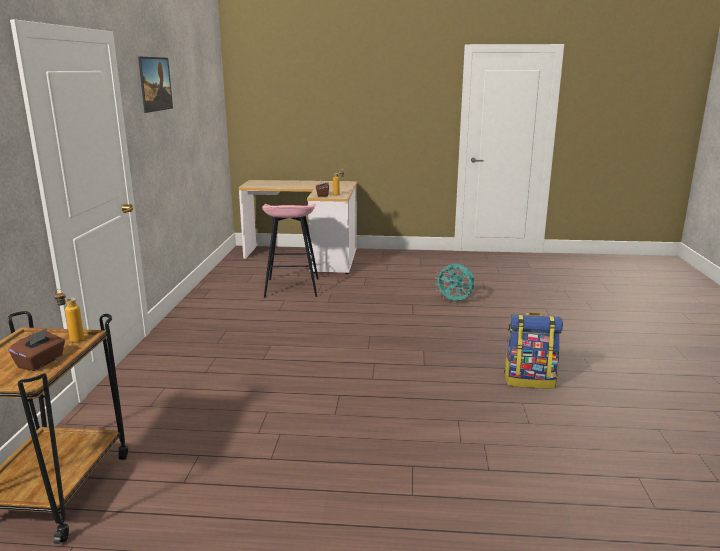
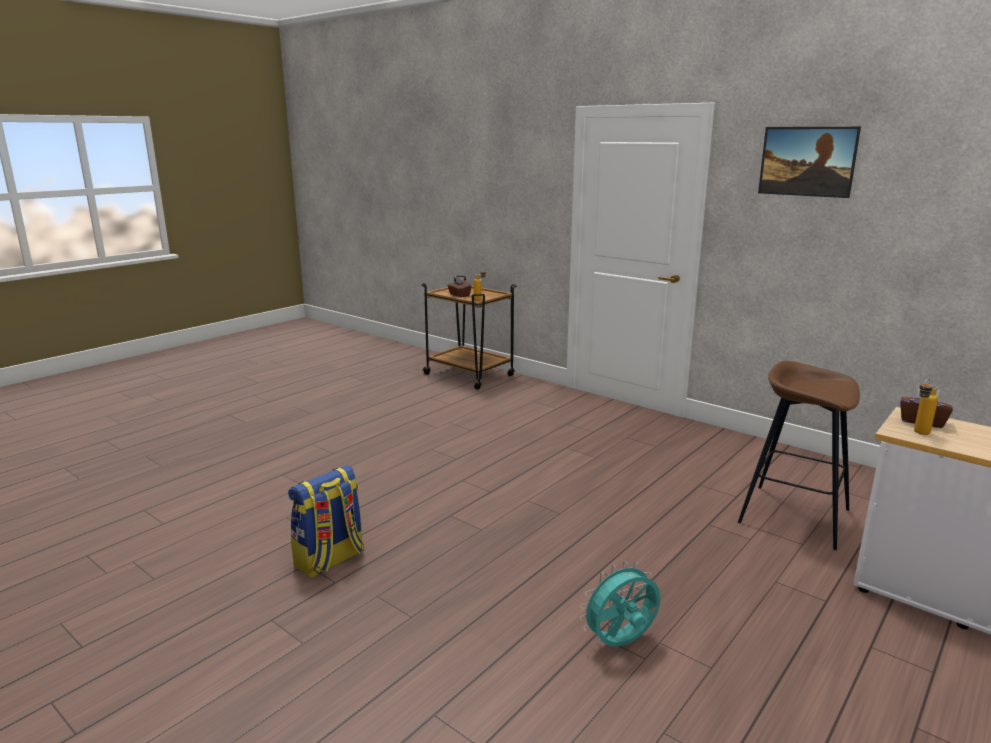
camera: 125 degrees right, 0 degrees up
pink stool [262,203,318,298] -> brown stool [738,361,860,550]

